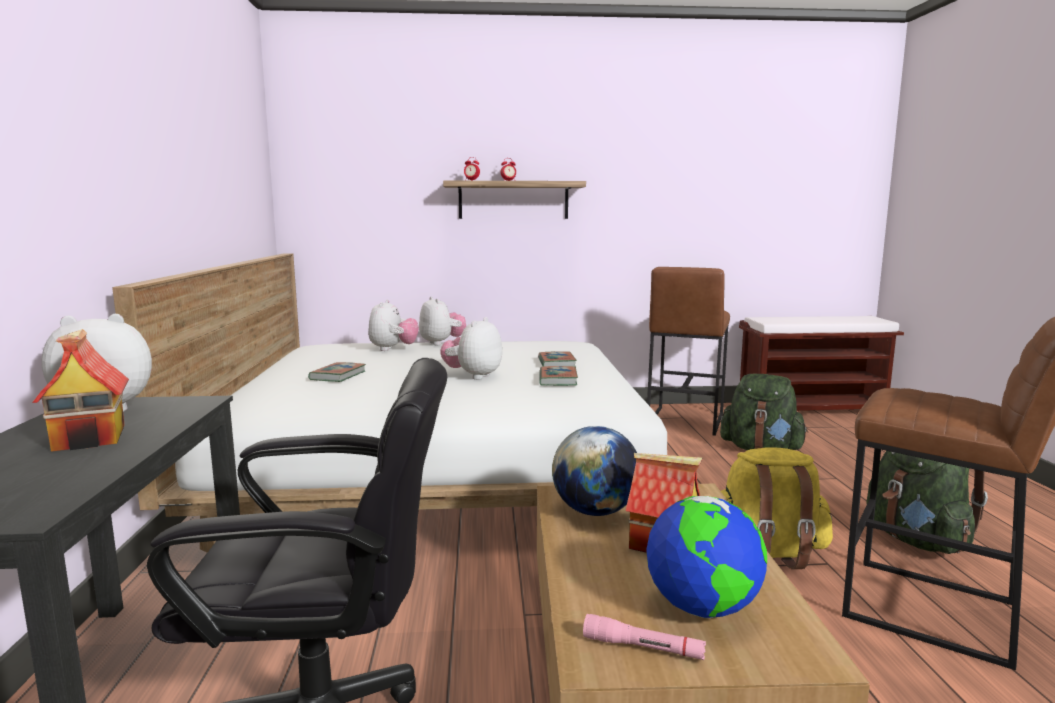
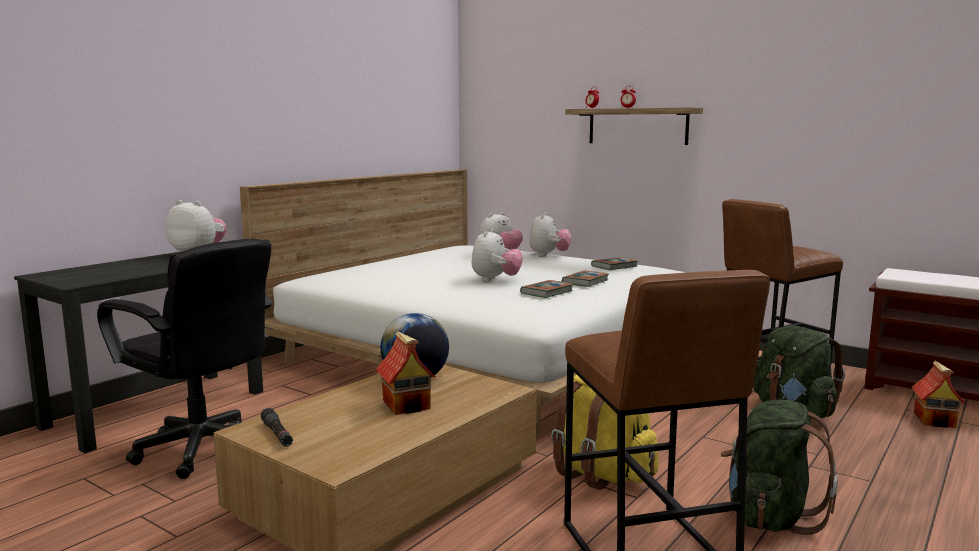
camera: 40 degrees right, 0 degrees up
toy house [32,329,129,452] -> toy house moved to [911,361,965,428]
book [308,362,366,382] -> book moved to [591,257,638,270]
plush toy [440,317,502,380] -> plush toy turned 135 degrees clockwise [472,229,523,282]
pink flashlight [583,614,706,660] -> black flashlight [261,408,293,447]
globe [646,496,767,618] -> none

